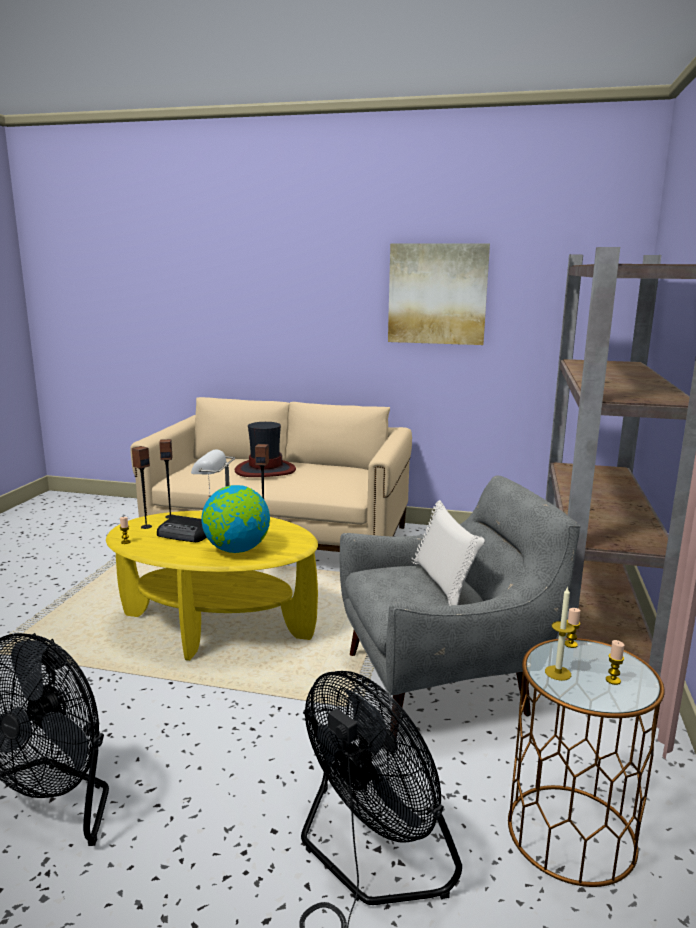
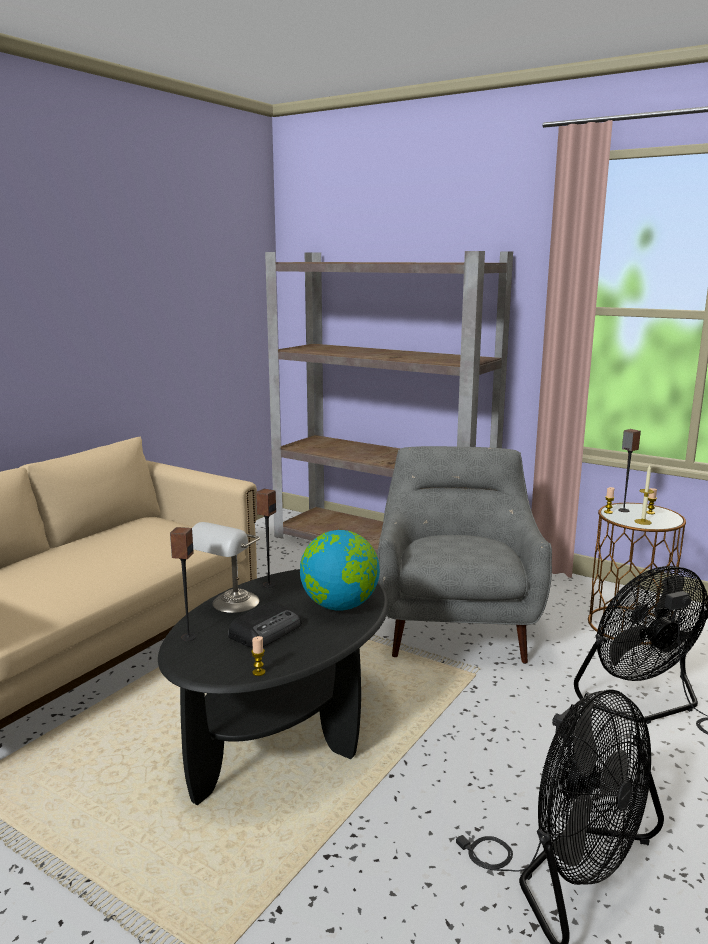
camera: 70 degrees left, 0 degrees up
yellow coffee table [106,511,318,661] -> black coffee table [158,569,389,805]
speaker [132,446,152,529] -> speaker moved to [618,429,641,512]
hat [235,422,296,477] -> none
picture [388,243,490,345] -> none
white pillow [411,500,485,605] -> none

